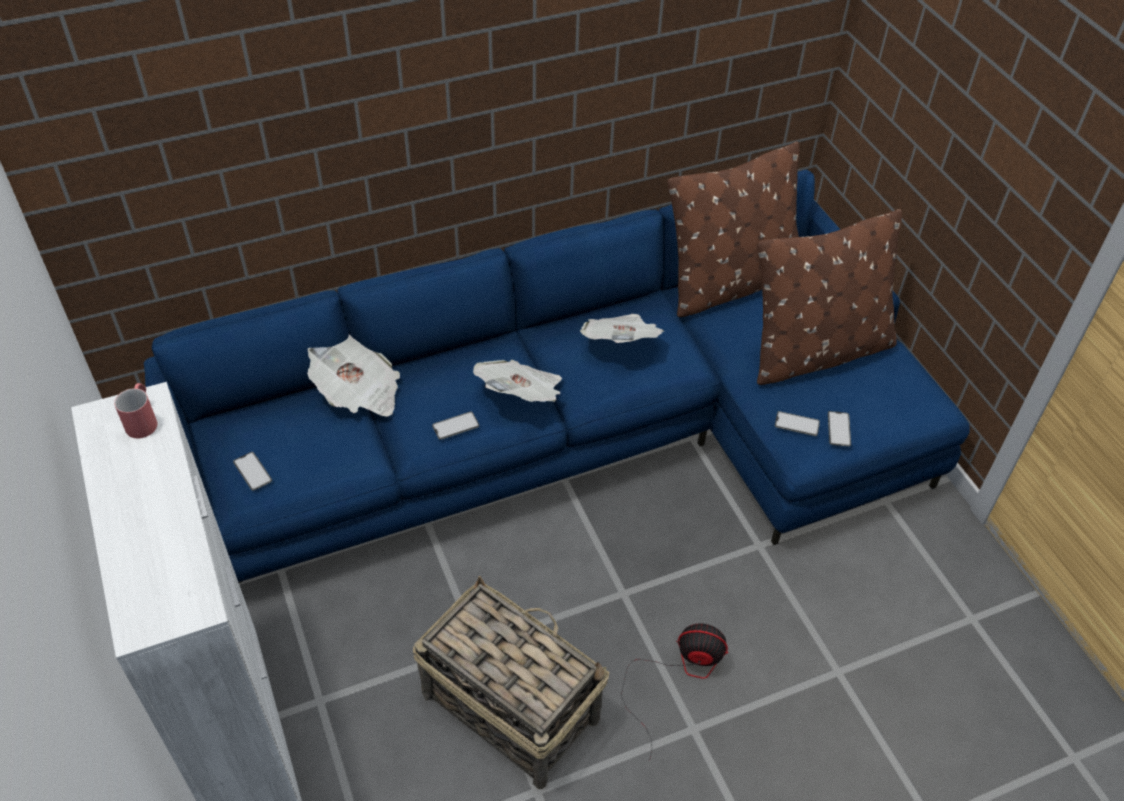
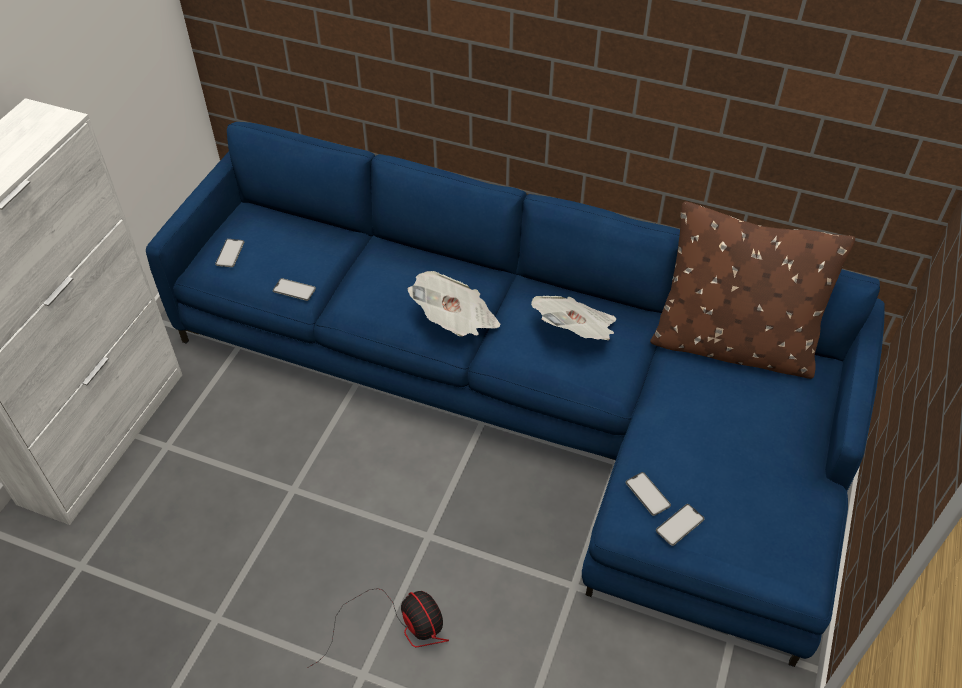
camera: 45 degrees right, 0 degrees up
red mug [114,383,157,438] -> none
newspaper [307,335,400,417] -> none
basket [413,576,609,789] -> none
phone [432,412,479,440] -> phone moved to [273,278,316,301]
brown pillow [757,209,902,385] -> none

